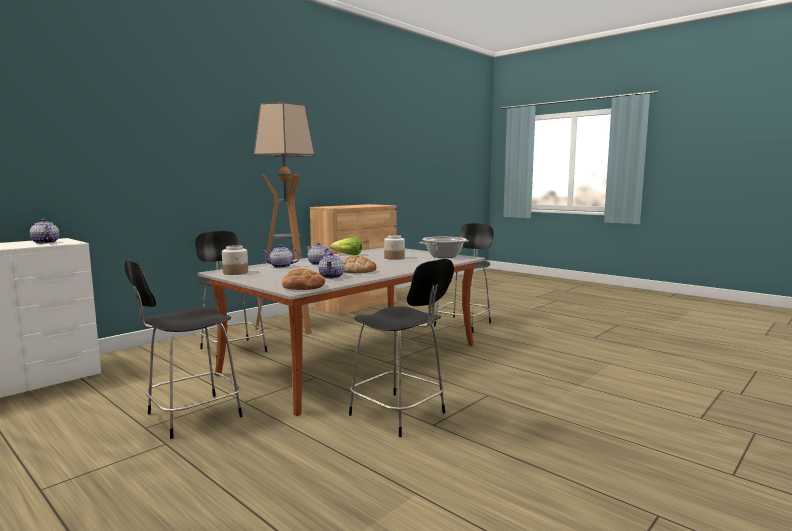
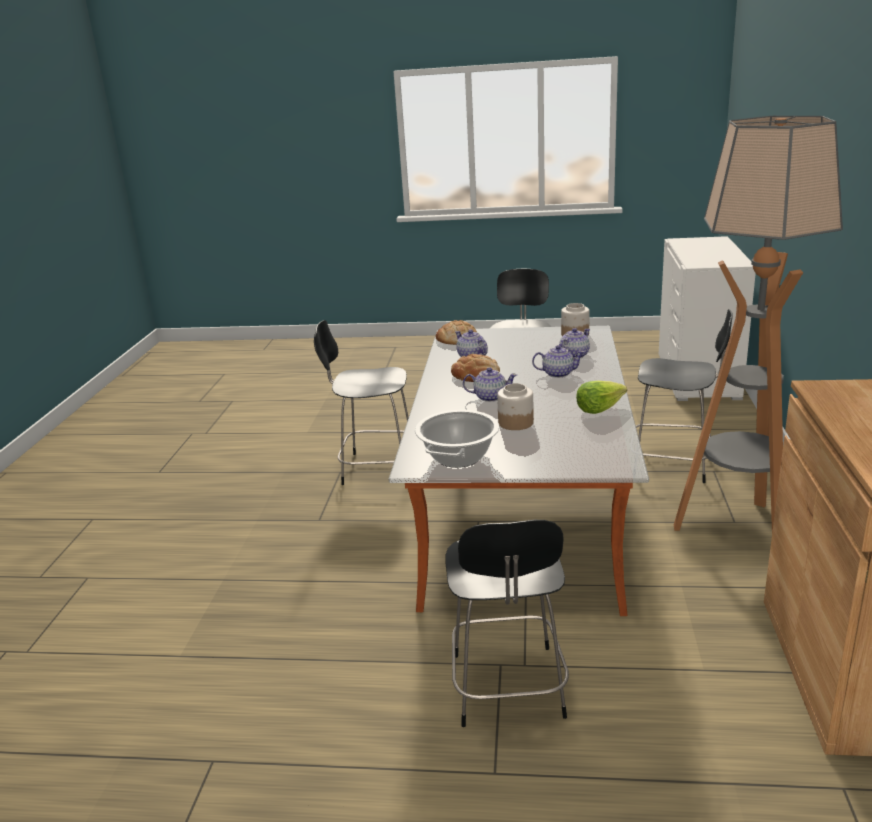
camera: 145 degrees right, 15 degrees up
teapot [30,219,59,244] -> teapot moved to [463,367,517,402]

